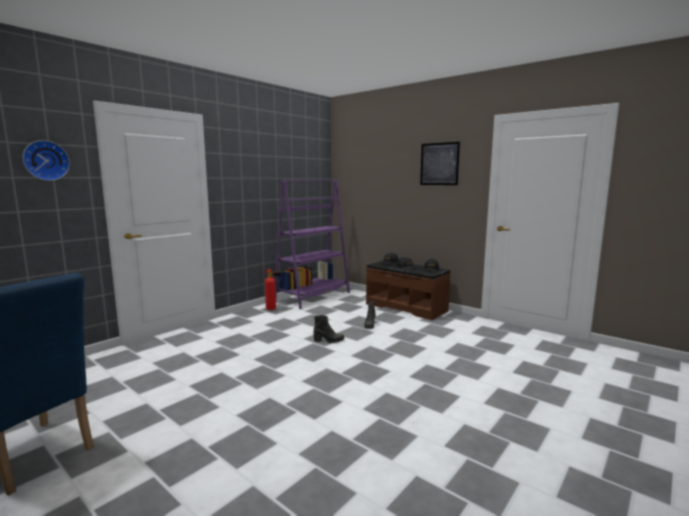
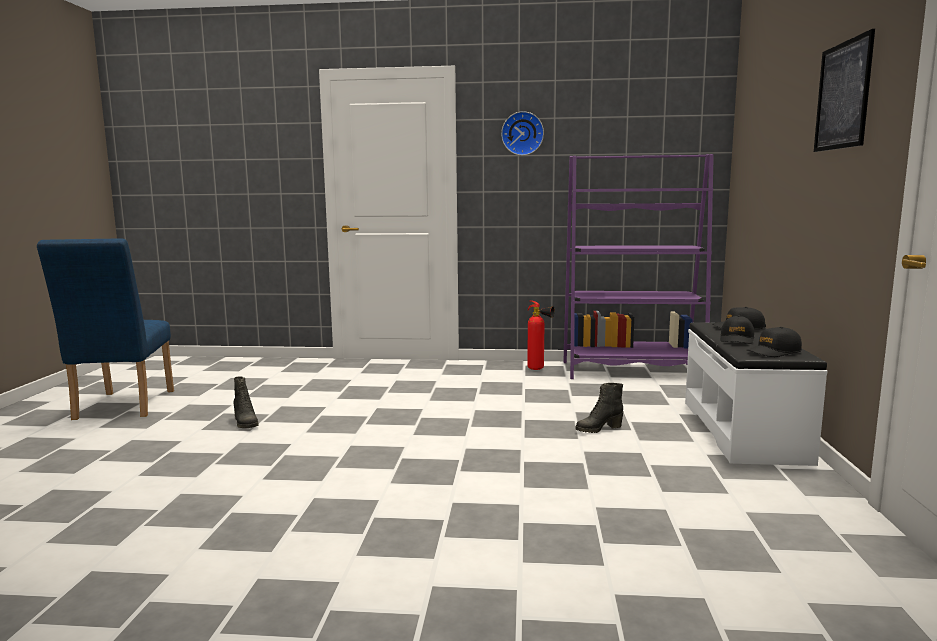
camera: 55 degrees right, 0 degrees up
wall clock [23,140,70,181] -> wall clock moved to [501,111,544,156]
black boot [314,315,344,343] -> black boot moved to [233,376,259,428]
brown bench [366,260,451,320] -> white bench [685,322,828,466]

